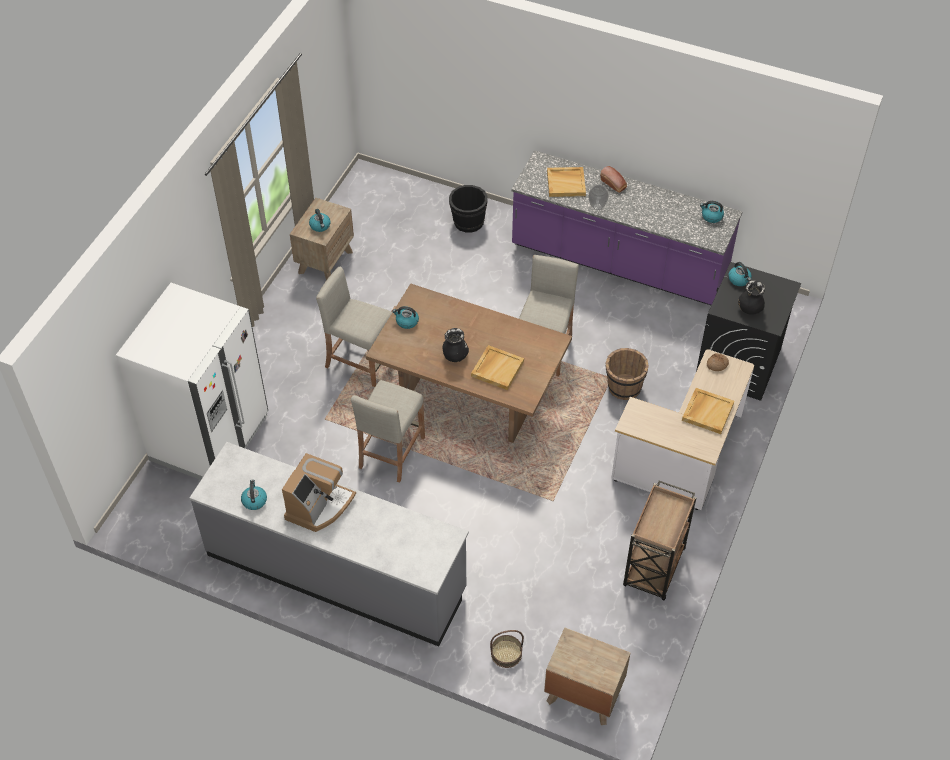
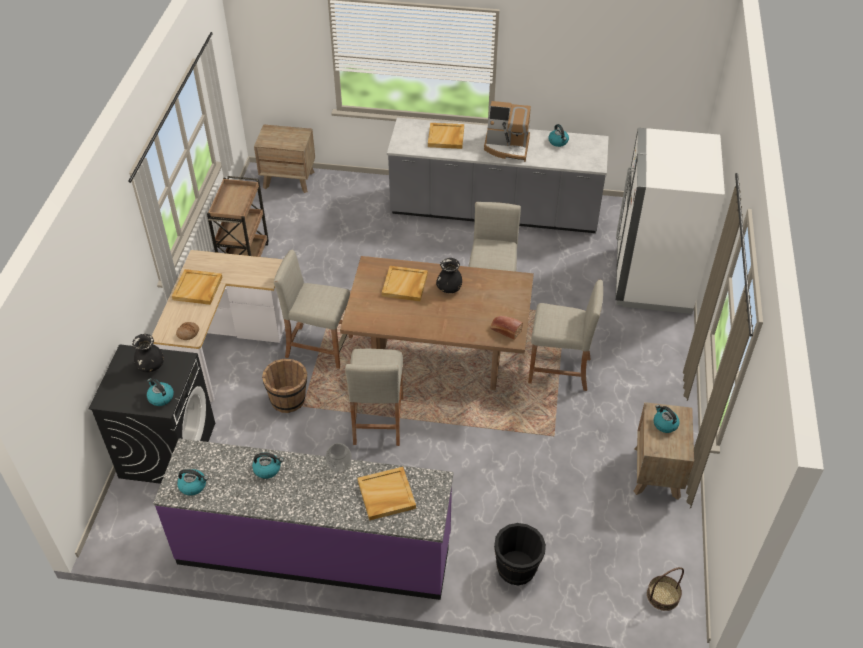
camera: 165 degrees right, 5 degrees down
coffee machine [282,453,356,532] -> coffee machine turned 90 degrees counterclockwise [484,101,531,162]
kettle [392,306,419,329] -> kettle moved to [252,453,284,479]
basket [490,630,524,668] -> basket moved to [647,567,684,611]
bread [600,166,627,193] -> bread moved to [490,316,523,340]
none -> beige stool [274,250,353,369]
none -> beige tray [428,123,464,149]

